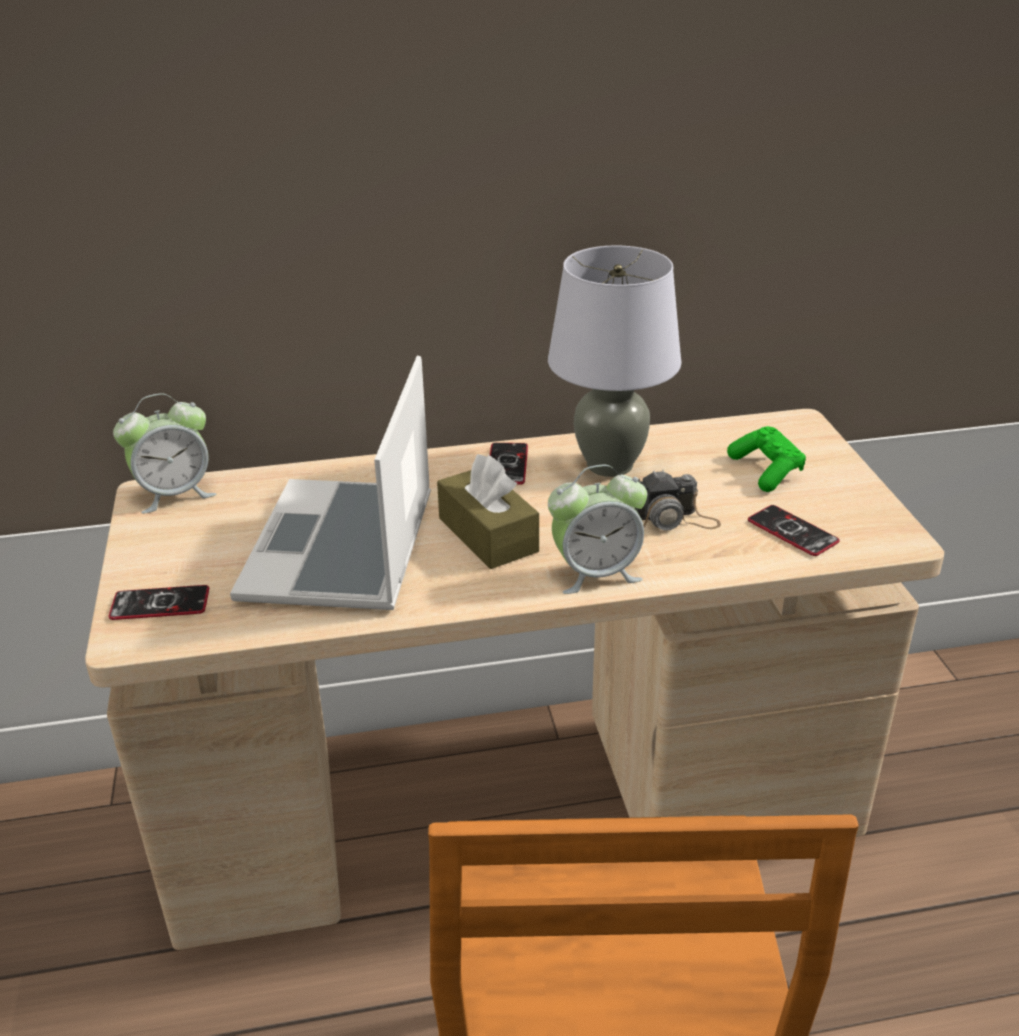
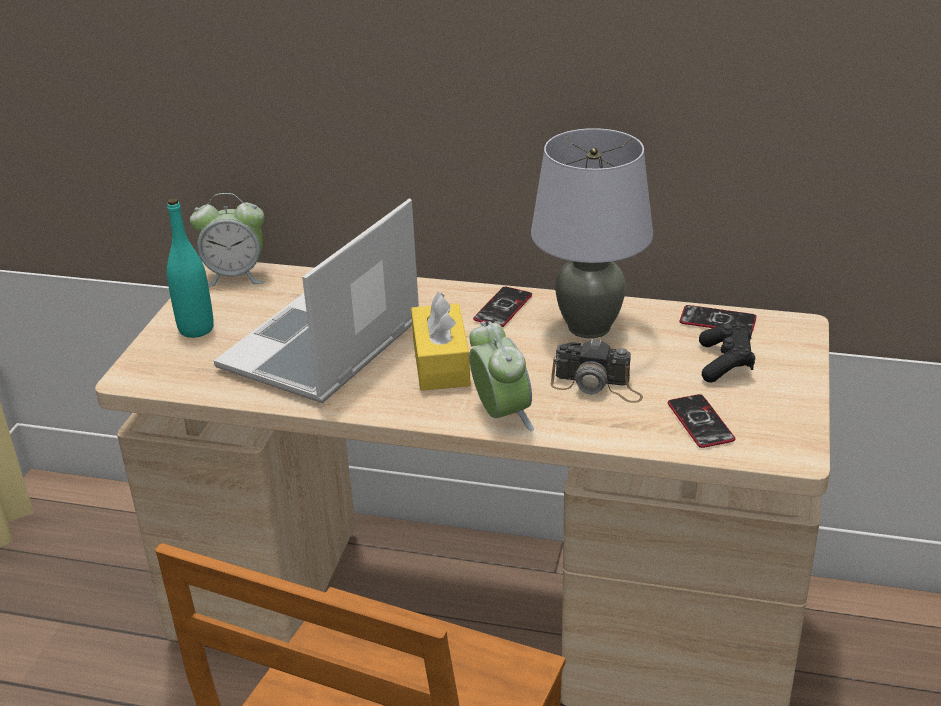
camera: 25 degrees right, 0 degrees up
phone [108,585,209,620] -> phone moved to [680,305,757,332]
brown tissue box [437,454,539,569] -> yellow tissue box [411,292,471,391]
alarm clock [548,465,647,594] -> alarm clock turned 120 degrees counterclockwise [469,321,534,431]
green game controller [727,426,806,492] -> black game controller [699,322,755,382]
none -> turquoise bottle [167,198,214,338]

